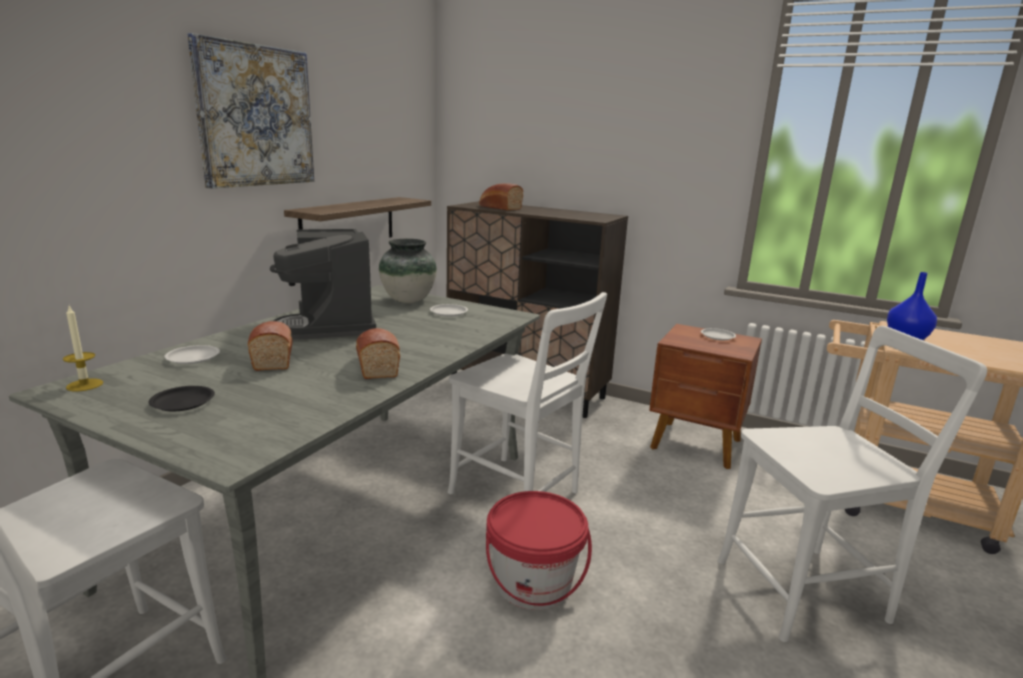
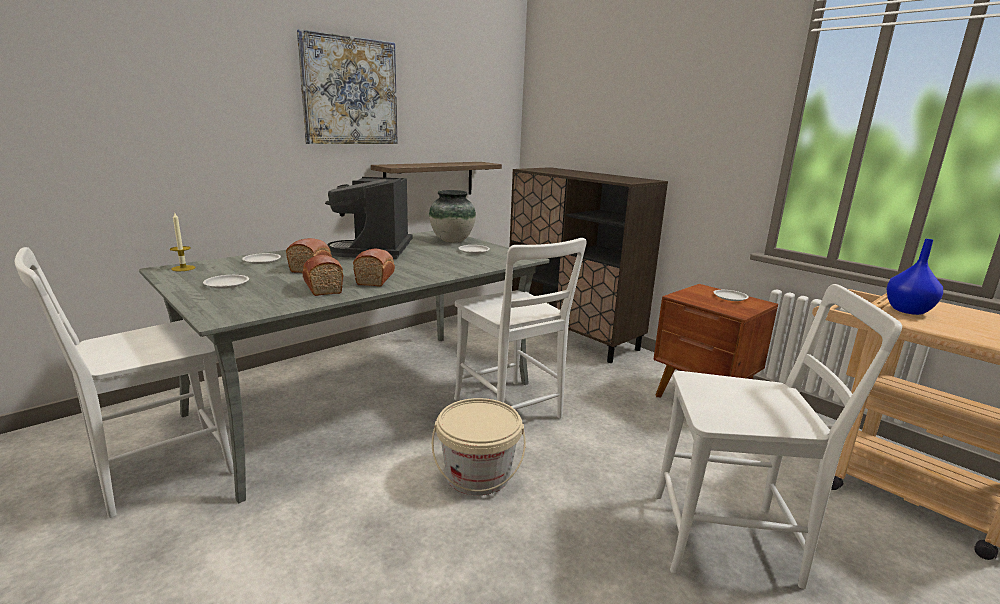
camera: 20 degrees right, 0 degrees up
black plate [148,386,215,411] -> white plate [203,275,249,288]
bread [479,183,523,210] -> bread moved to [303,255,343,296]
red bucket [486,491,592,610] -> beige bucket [432,398,526,496]

